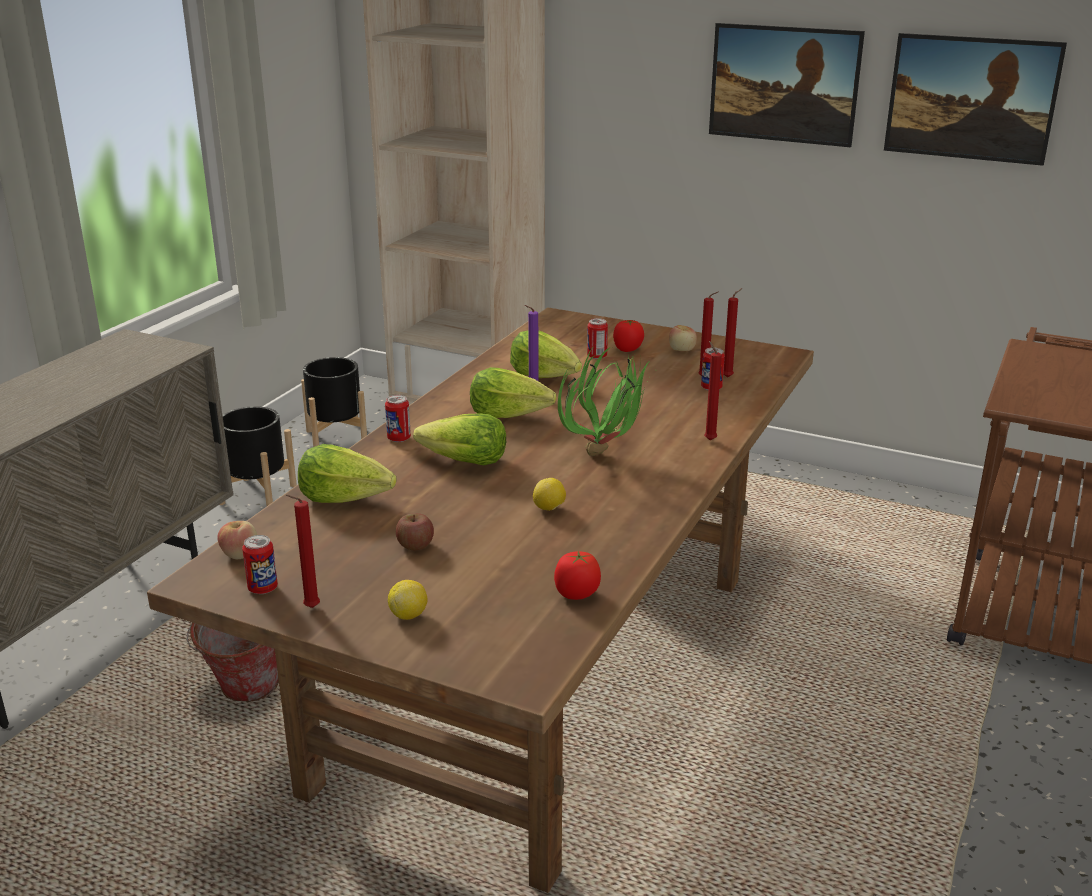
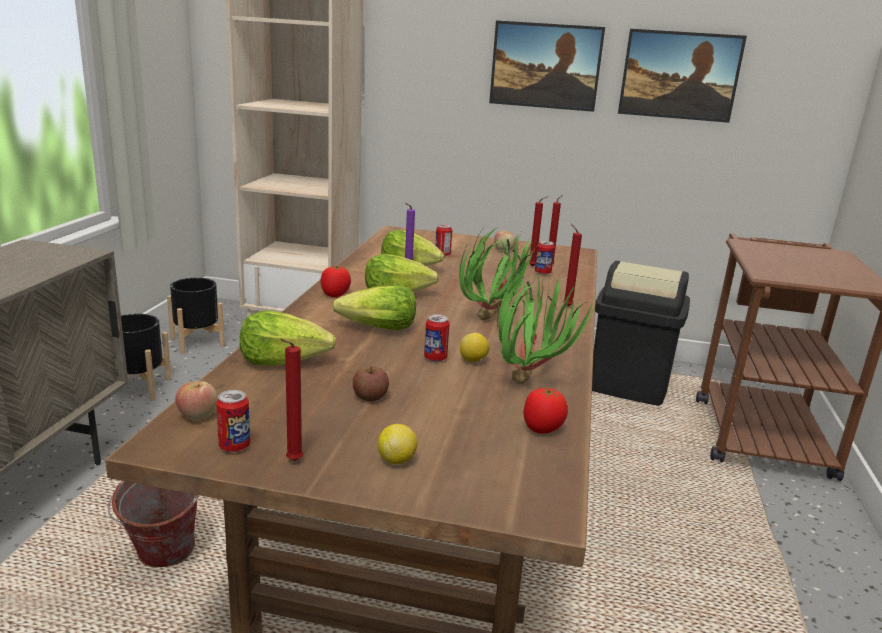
camera: 15 degrees left, 5 degrees down
can [385,395,411,442] -> can moved to [424,314,450,362]
tomato [613,320,644,352] -> tomato moved to [321,266,351,297]
none -> potted plant [497,266,596,384]
none -> black trash can [592,261,690,406]

